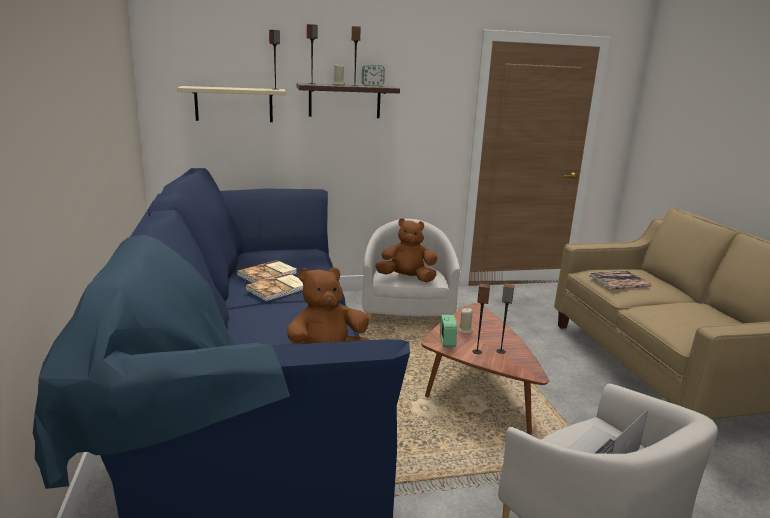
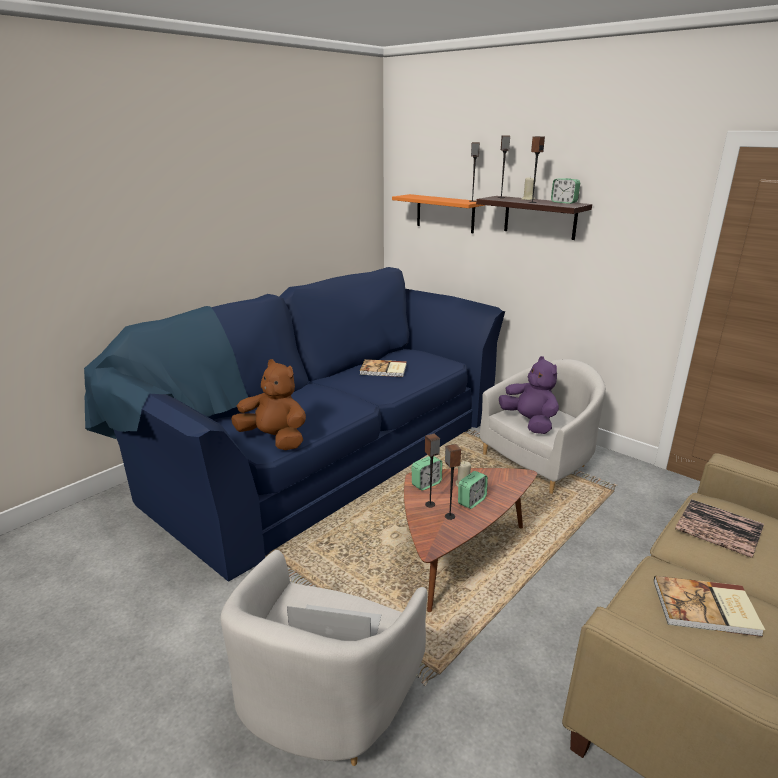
camera: 55 degrees right, 5 degrees up
beige shelf [177,86,286,122] -> orange shelf [392,194,485,233]
book [245,273,303,301] -> book moved to [654,576,765,637]
brown plush toy [375,218,438,282] -> purple plush toy [499,356,559,434]
none -> alarm clock [458,471,488,509]

